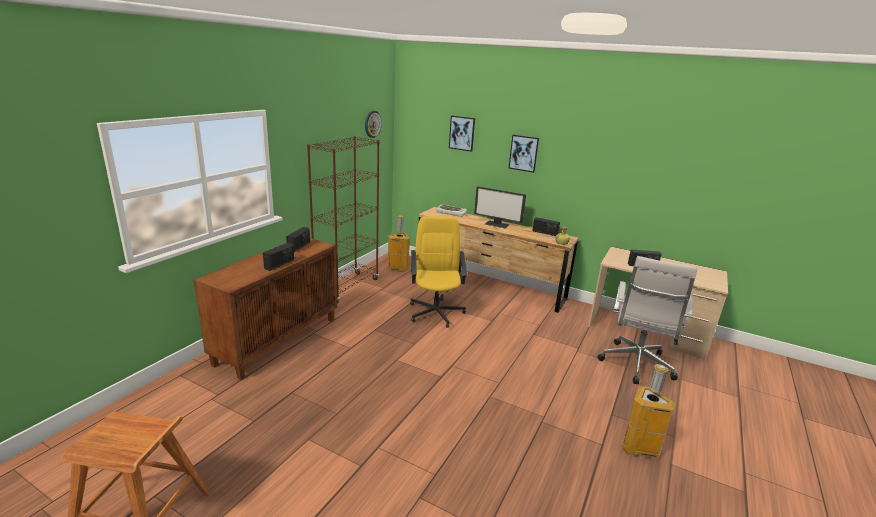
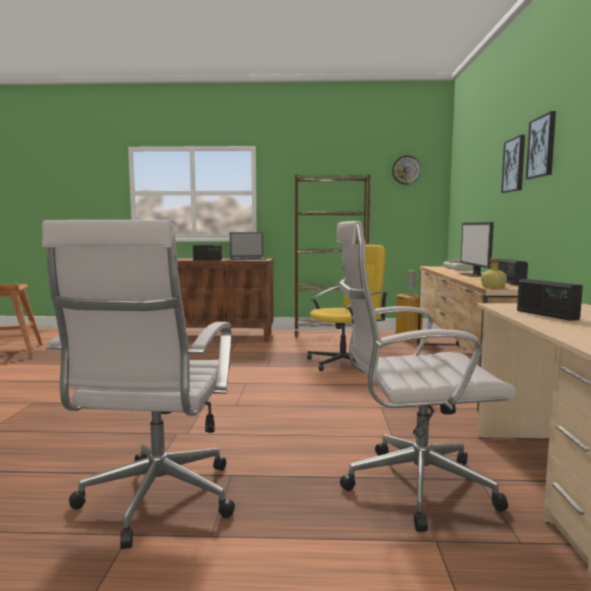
camera: 65 degrees right, 15 degrees down
radio [286,227,310,252] -> laptop [230,232,266,260]
picture [449,116,475,152] -> picture moved to [526,111,556,179]
trash can [621,364,676,459] -> white office chair [42,220,235,549]

